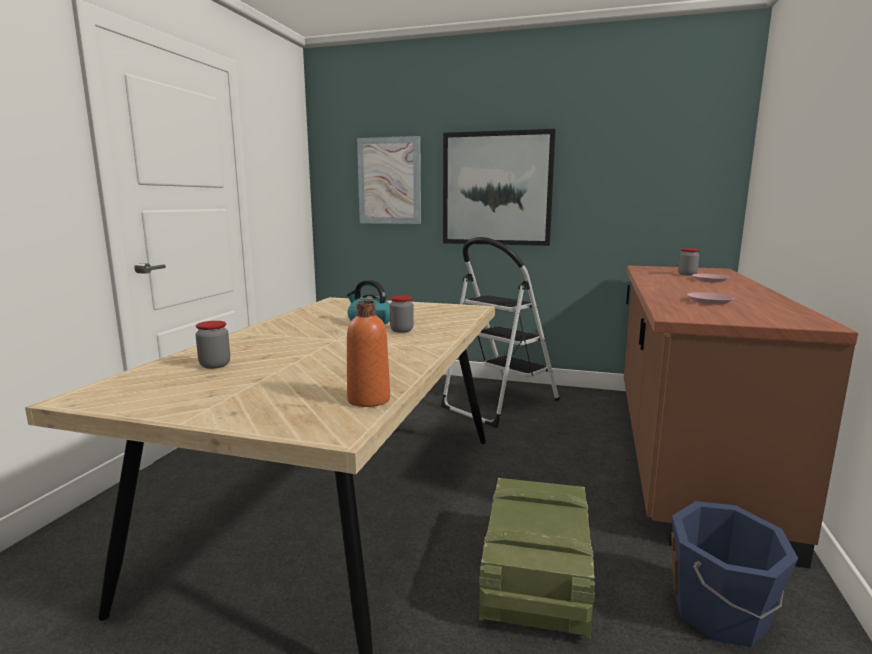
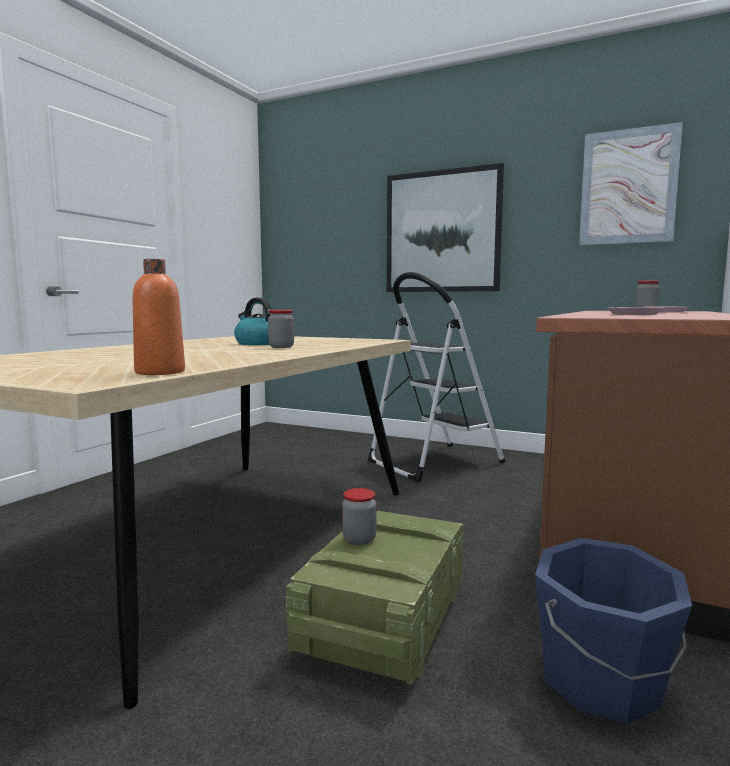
camera: 10 degrees right, 5 degrees down
jar [196,321,230,369] -> jar moved to [342,488,376,545]
picture [357,136,421,224] -> picture moved to [579,122,683,245]

